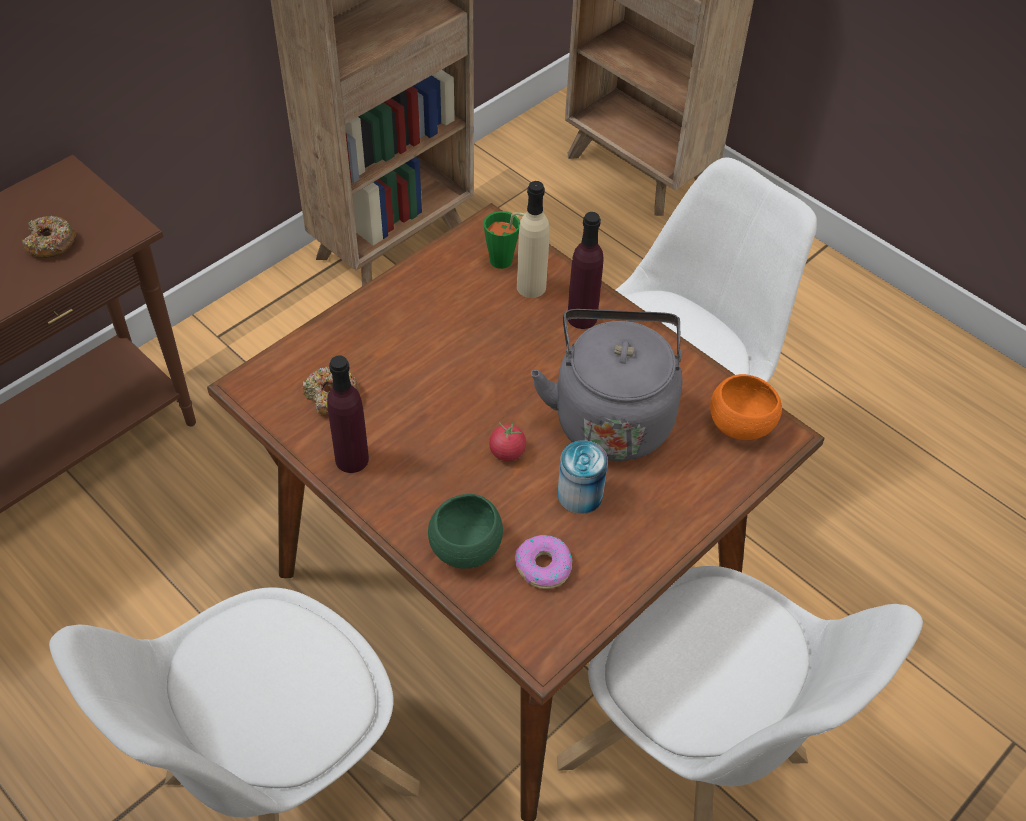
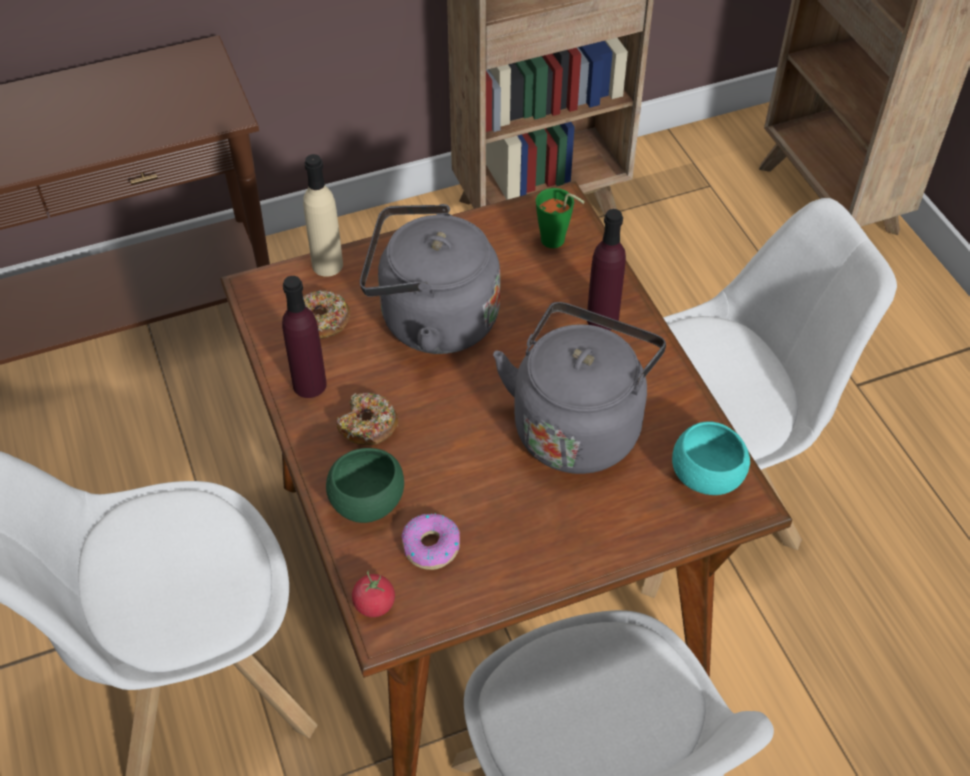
camera: 25 degrees right, 0 degrees up
donut [22,216,76,258] -> donut moved to [337,393,399,445]
tomato [489,422,526,461] -> tomato moved to [352,570,395,617]
beige bottle [517,181,550,298] -> beige bottle moved to [303,154,343,277]
can [558,440,608,514] -> none
orange bowl [710,374,782,440] -> turquoise bowl [672,421,750,495]
none -> grey kettle [360,204,500,354]

